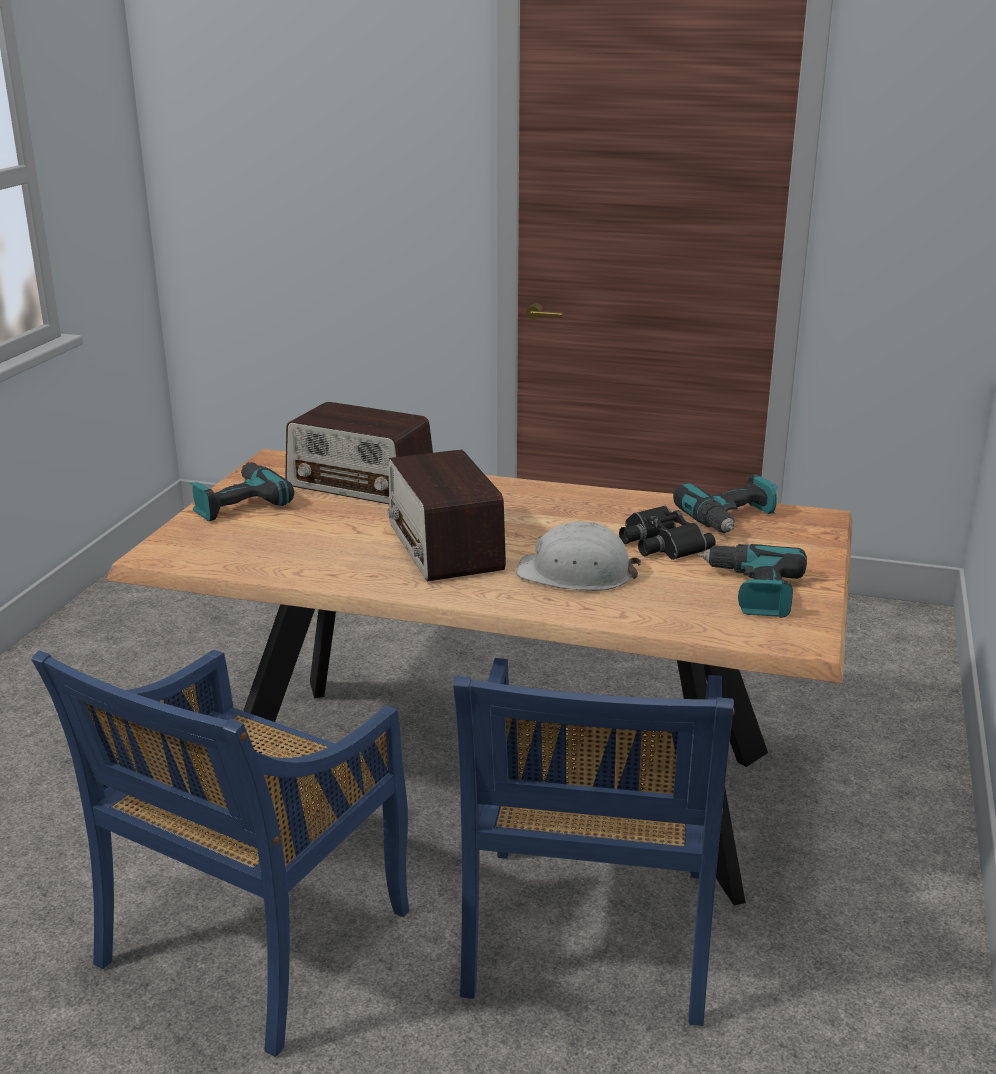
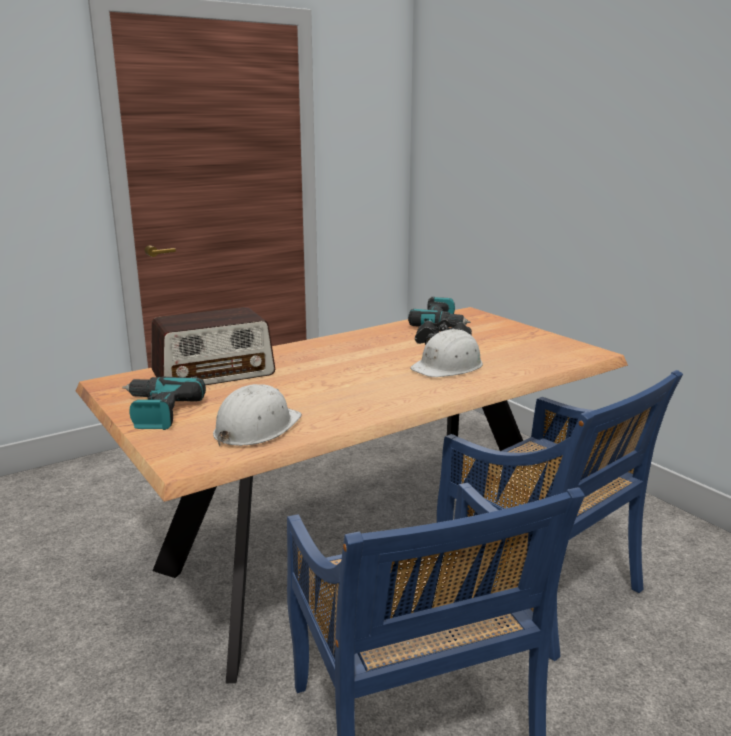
camera: 50 degrees left, 5 degrees down
radio [387,449,506,581] -> none
power drill [698,544,807,618] -> none
none -> white hard hat [213,384,302,446]

